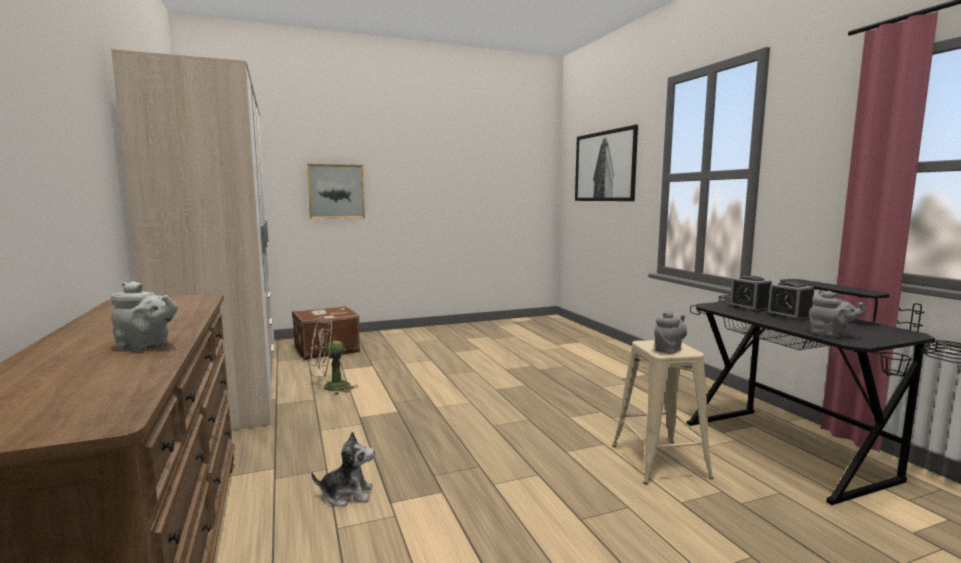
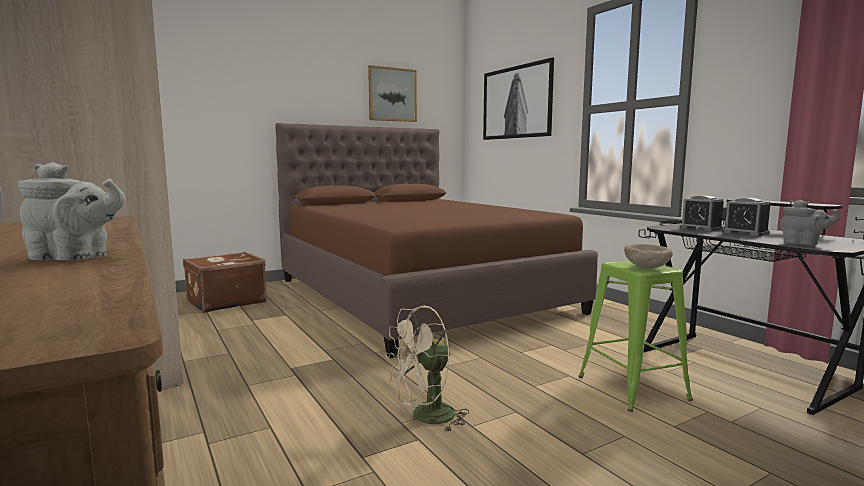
camera: 10 degrees left, 0 degrees up
picture [307,164,365,219] -> picture moved to [368,65,417,122]
beige fan [310,320,359,395] -> beige fan moved to [385,305,469,432]
plush toy [311,432,375,507] -> none
beige stool [612,340,714,485] -> green stool [578,261,693,412]
grey teapot [654,311,687,354] -> beige bowl [624,244,673,268]
none -> brown bed [275,123,598,358]

